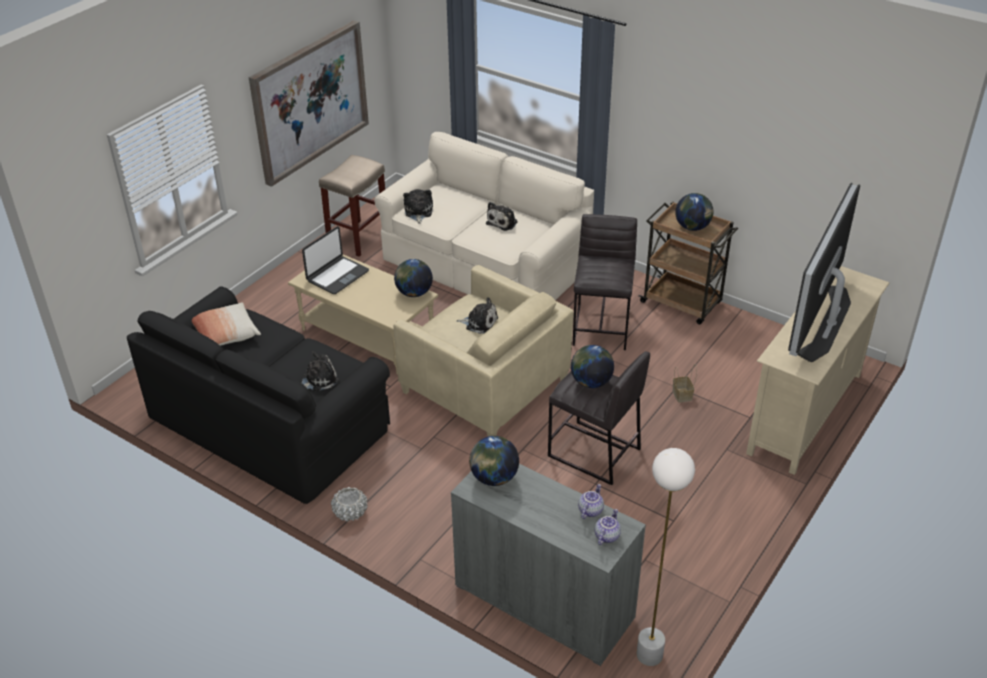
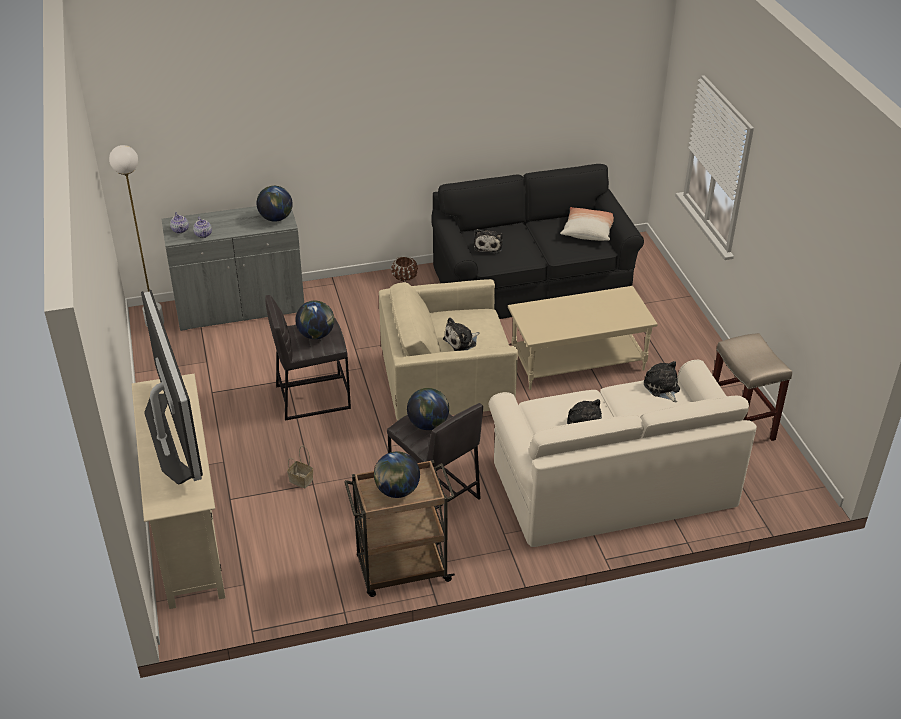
camera: 130 degrees right, 0 degrees up
picture [249,20,369,187] -> none
laptop [302,226,369,294] -> none
white planter [331,487,368,522] -> brown planter [391,256,418,281]
globe [394,259,433,297] -> globe moved to [407,388,449,430]
plush toy [403,189,433,224] -> plush toy turned 150 degrees counterclockwise [644,361,680,403]

